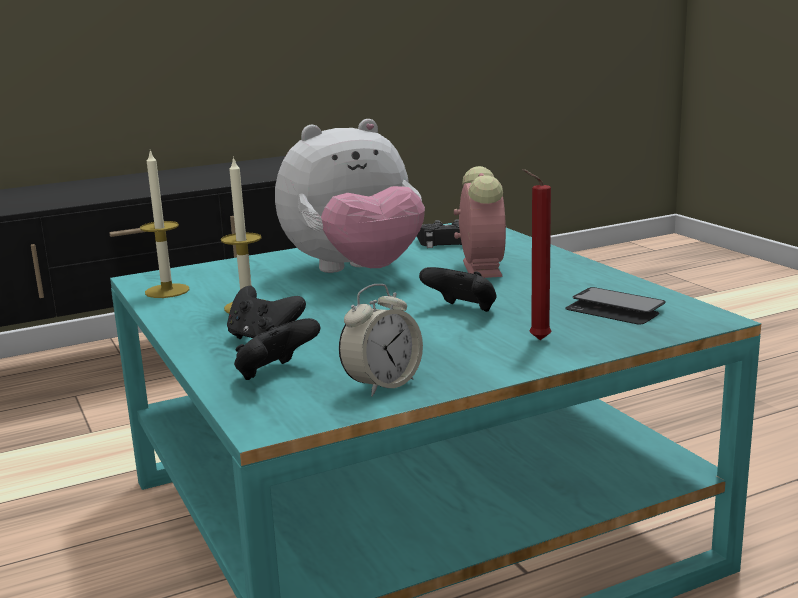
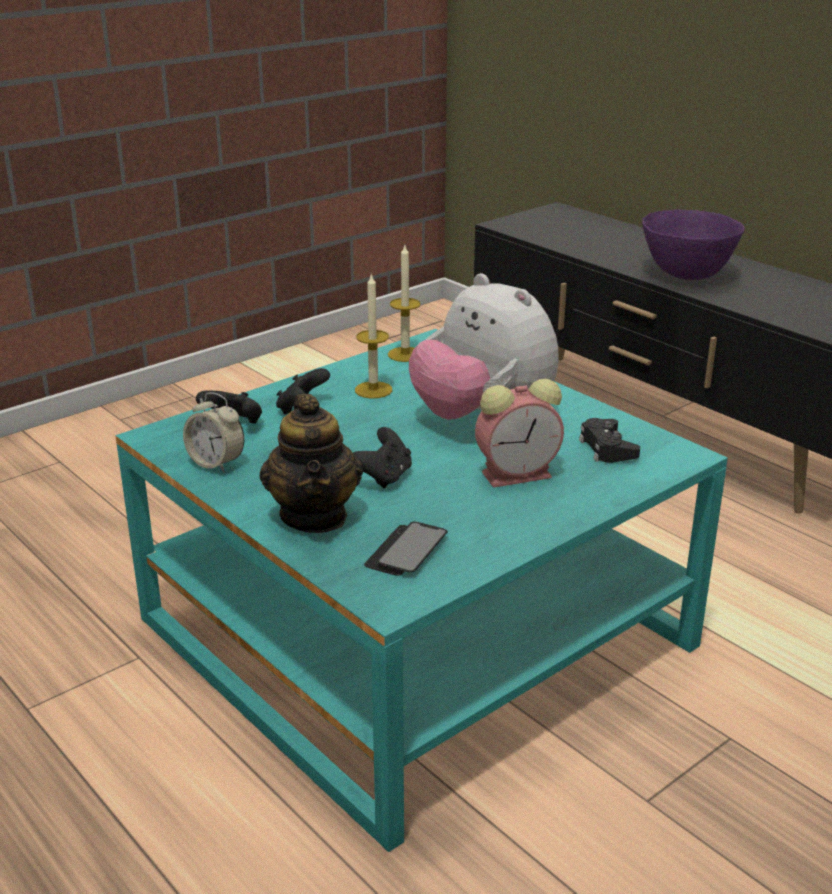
camera: 75 degrees right, 10 degrees up
red candle [522,169,551,340] -> teapot [260,394,363,533]
none -> purple bowl [642,209,744,280]

